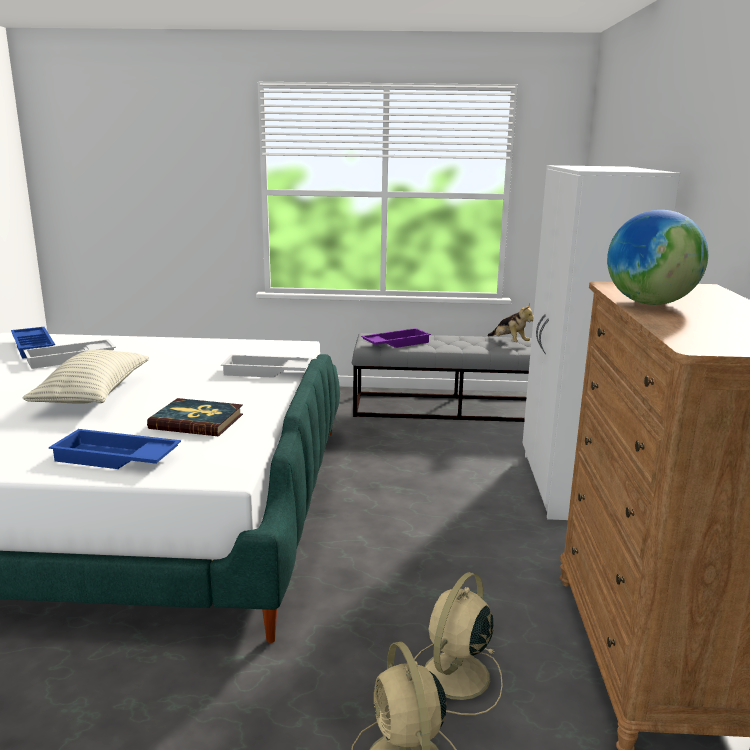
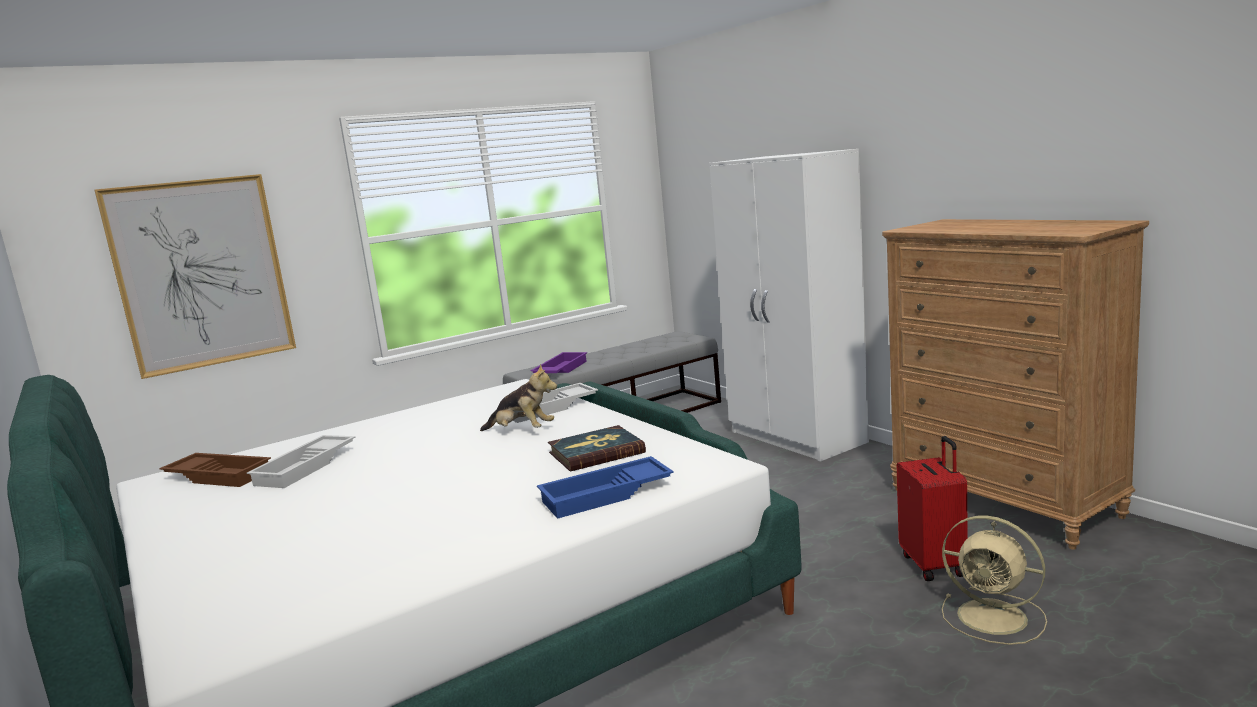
camera: 35 degrees left, 5 degrees down
blue tray [11,327,55,359] -> brown tray [159,453,271,487]
pillow [23,349,149,404] -> none
beige fan [414,572,503,715] -> red suitcase [897,436,968,581]
plush toy [487,304,534,342] -> plush toy moved to [480,364,557,431]
globe [607,210,708,305] -> none
none -> picture [95,174,296,379]

